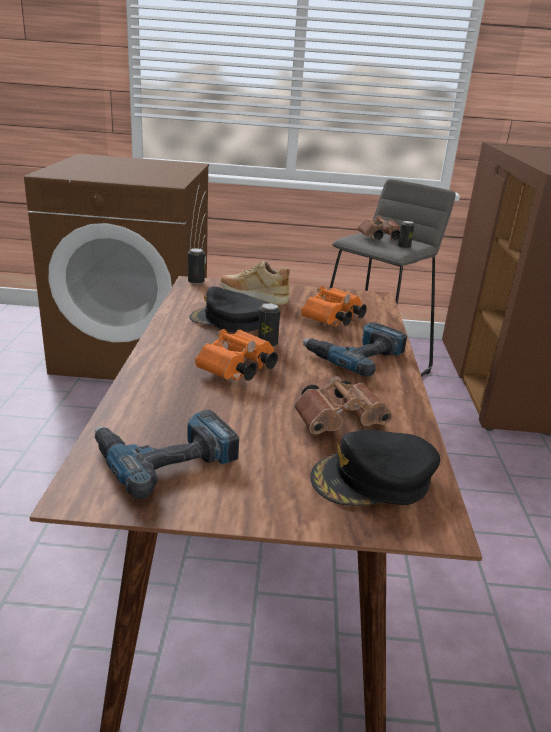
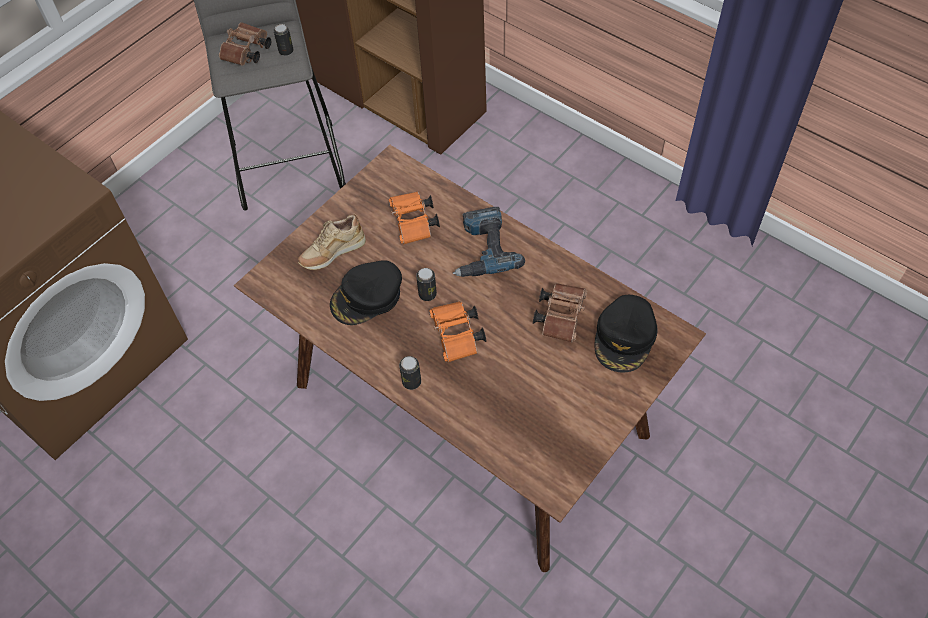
camera: 50 degrees left, 30 degrees up
power drill [95,410,239,499] -> none
can [188,248,205,284] -> can moved to [399,356,421,390]

